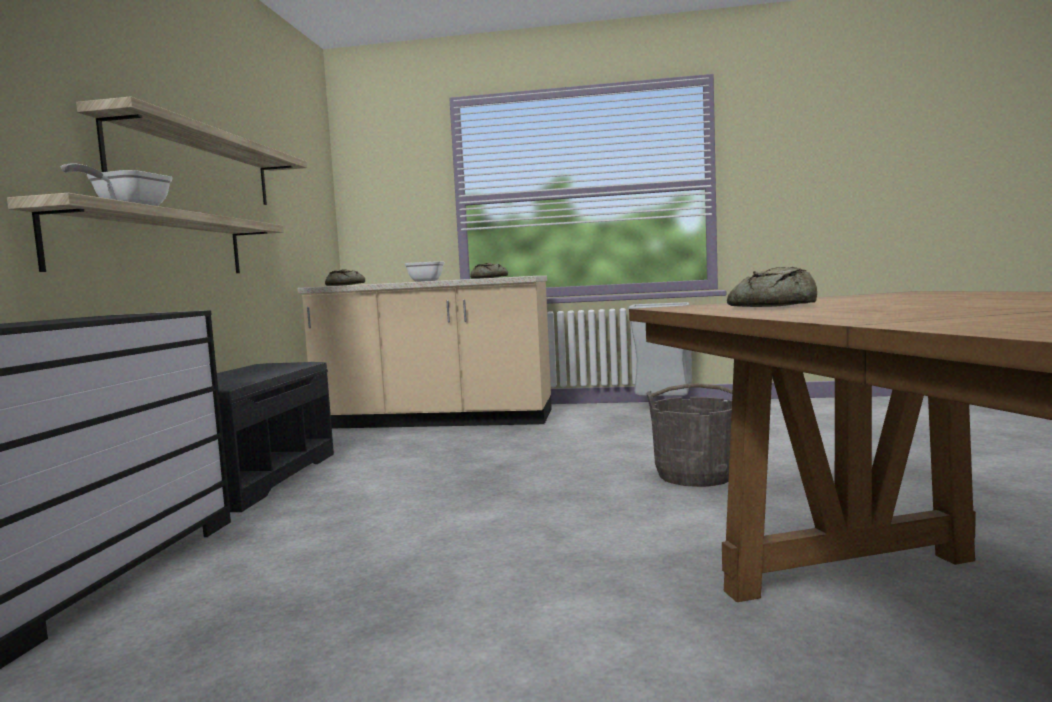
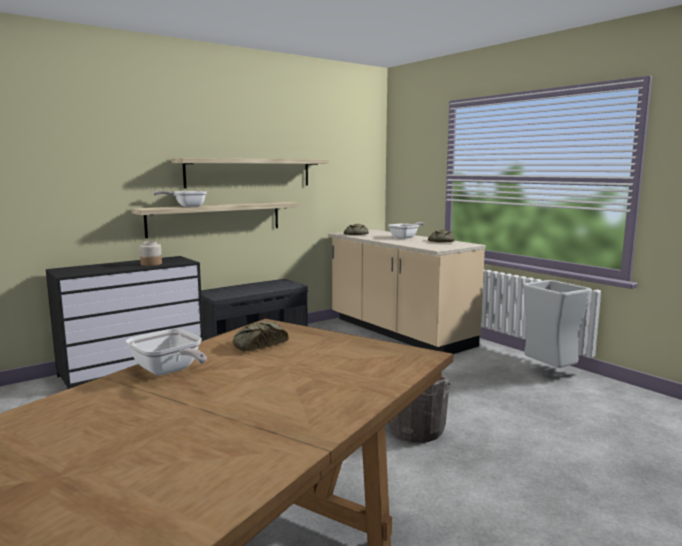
camera: 45 degrees right, 5 degrees up
none -> frying pan [126,329,207,375]
none -> jar [139,241,162,266]

